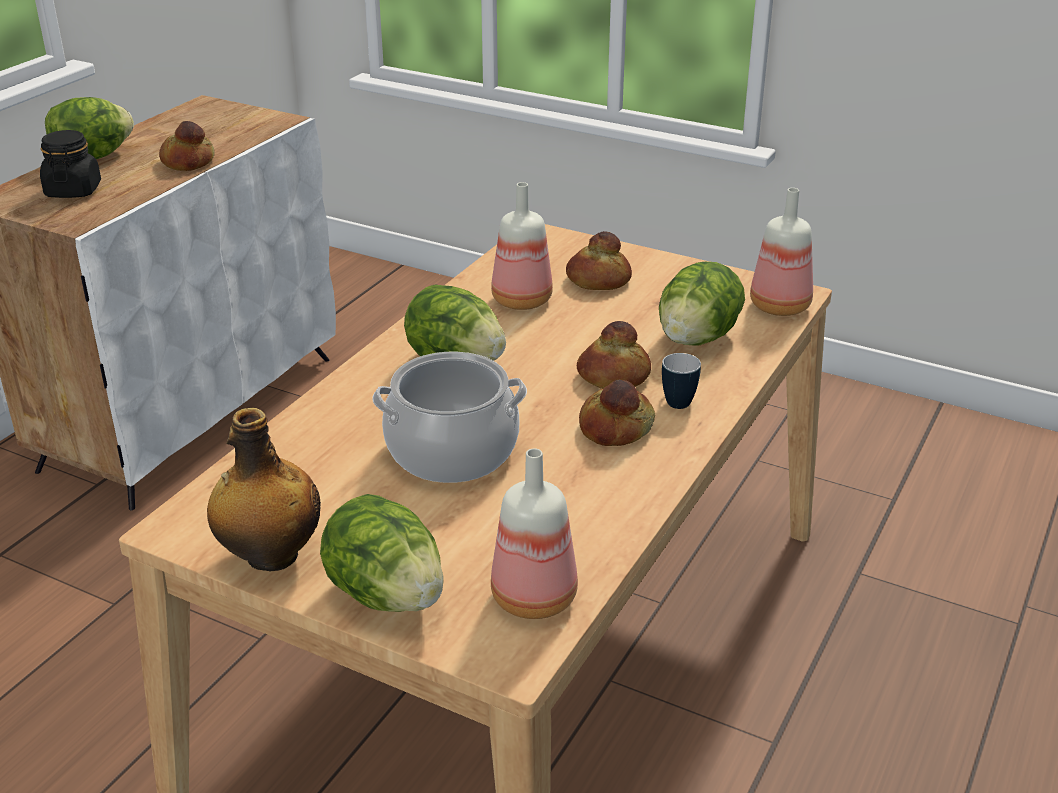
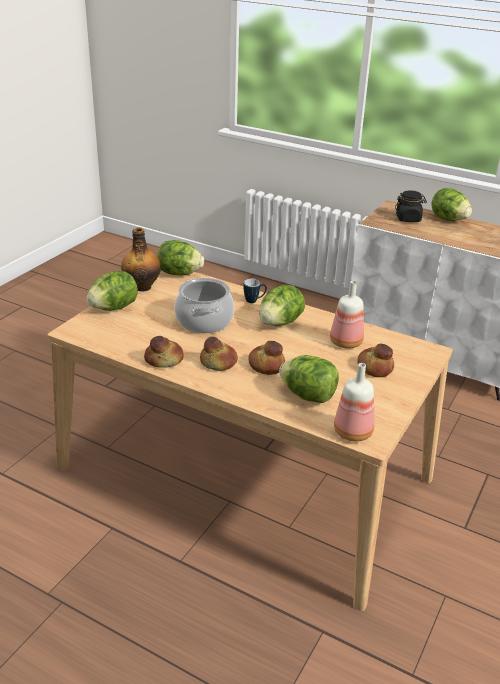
camera: 90 degrees right, 0 degrees up
bread [159,121,215,171] -> bread moved to [144,336,184,368]
bottle [491,448,578,619] -> none
mug [662,353,701,409] -> mug moved to [243,279,267,303]
none -> lettuce [157,240,204,275]

